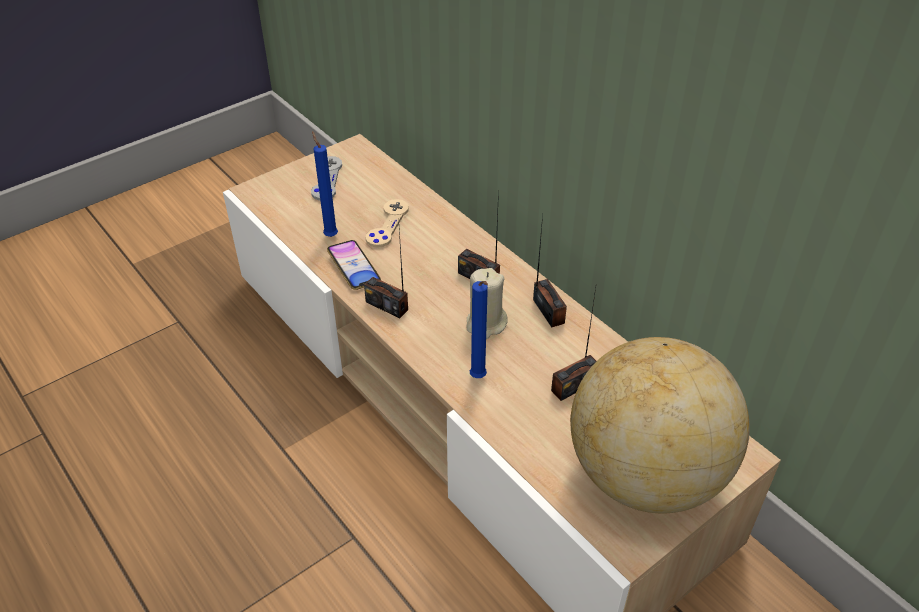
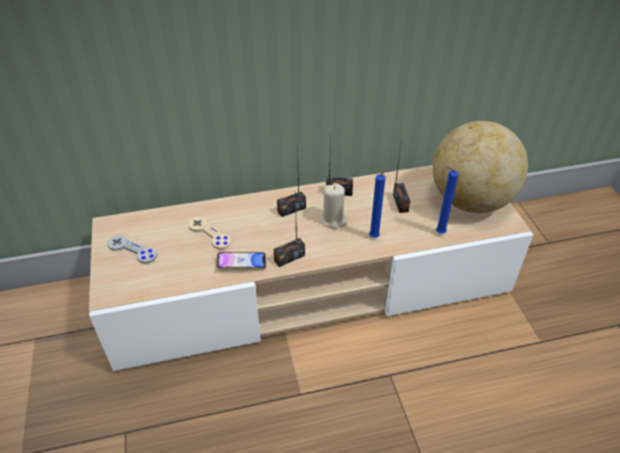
camera: 65 degrees left, 0 degrees up
blue candle [312,131,338,237] -> blue candle moved to [436,166,459,234]

